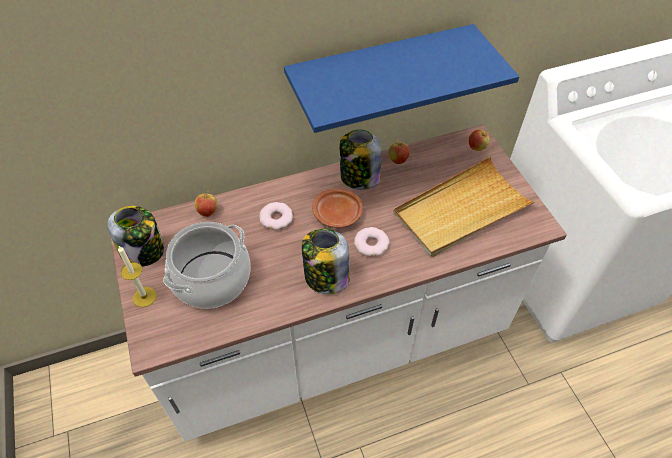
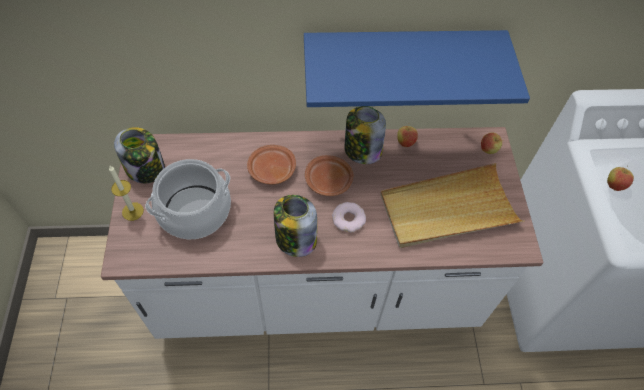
camera: 15 degrees right, 5 degrees up
apple [195,194,217,217] -> apple moved to [607,166,634,191]
donut [259,202,293,230] -> brown plate [247,145,296,185]

